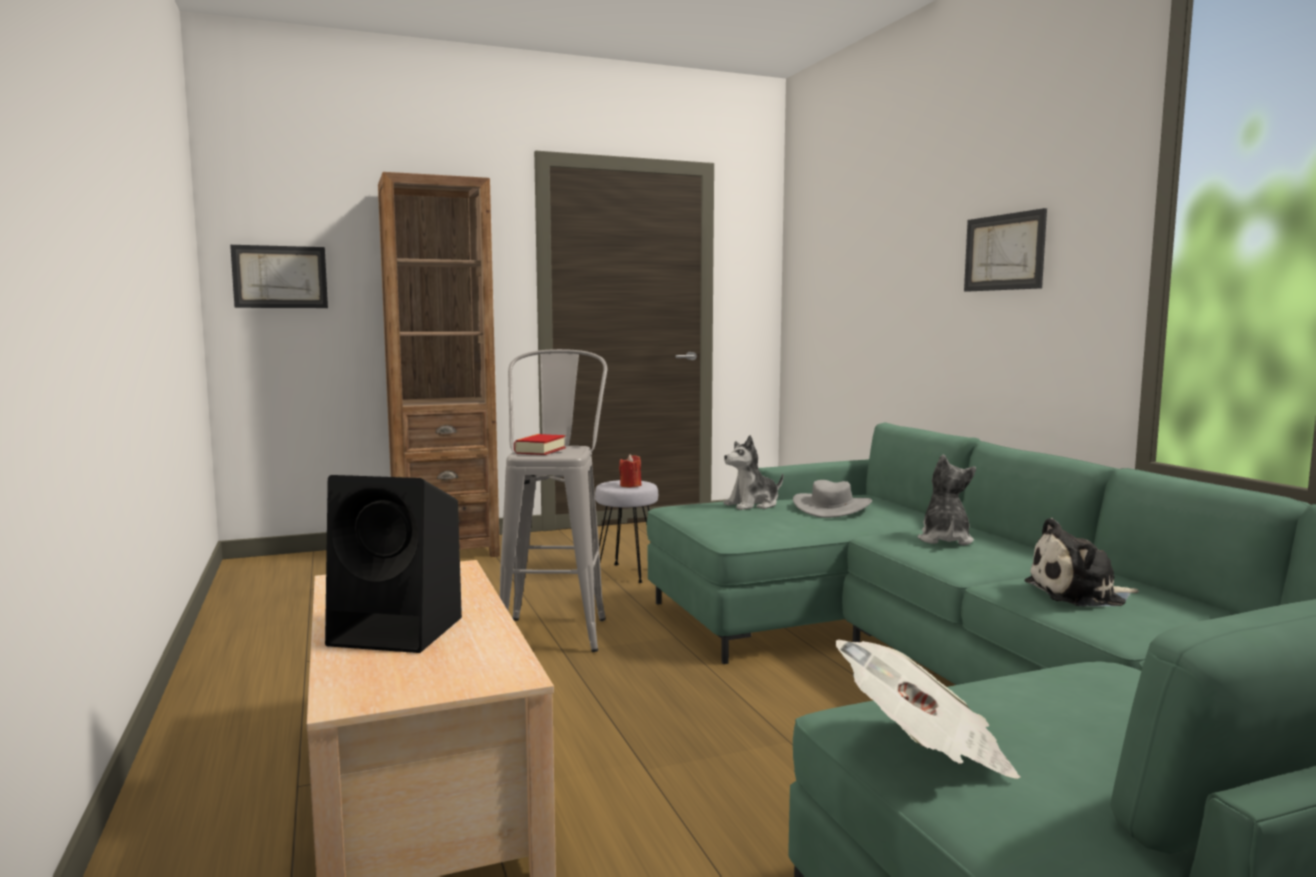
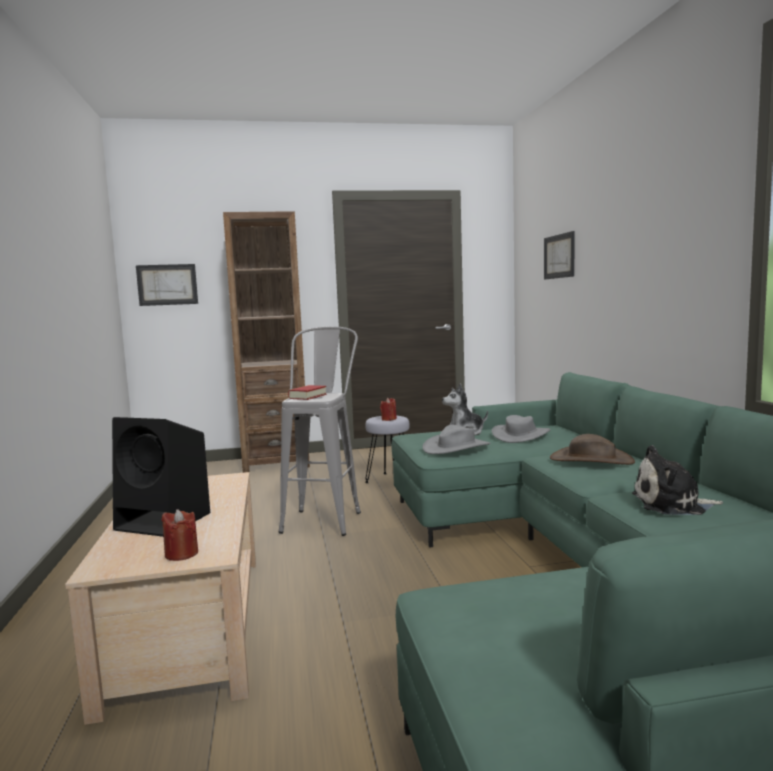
camera: 10 degrees right, 0 degrees up
newspaper [836,640,1021,779] -> none
plush toy [918,455,976,545] -> brown hat [550,434,635,465]
picture [964,208,1047,292] -> picture moved to [544,231,575,279]
none -> red candle [162,509,198,561]
none -> grey hat [422,425,491,454]

